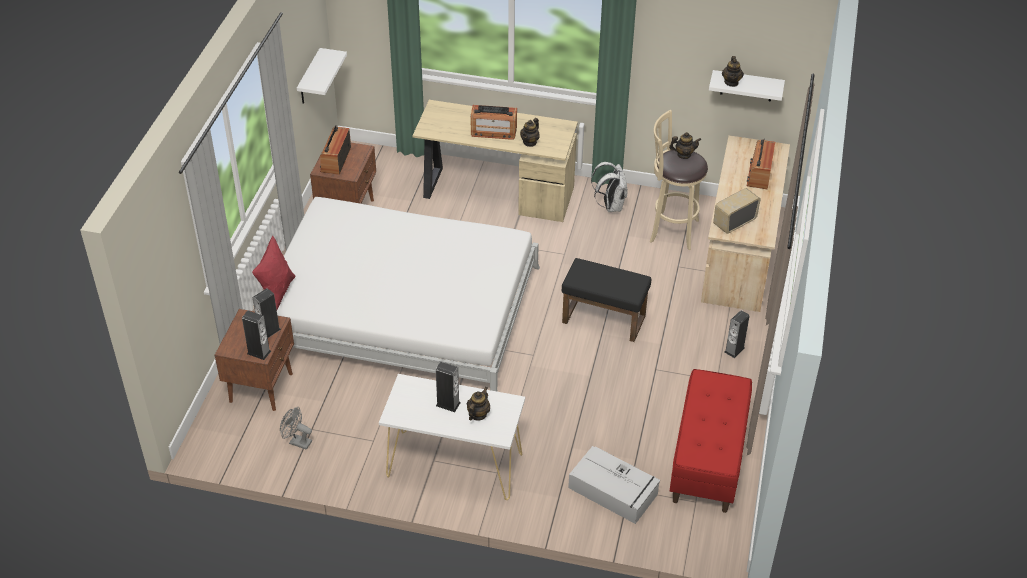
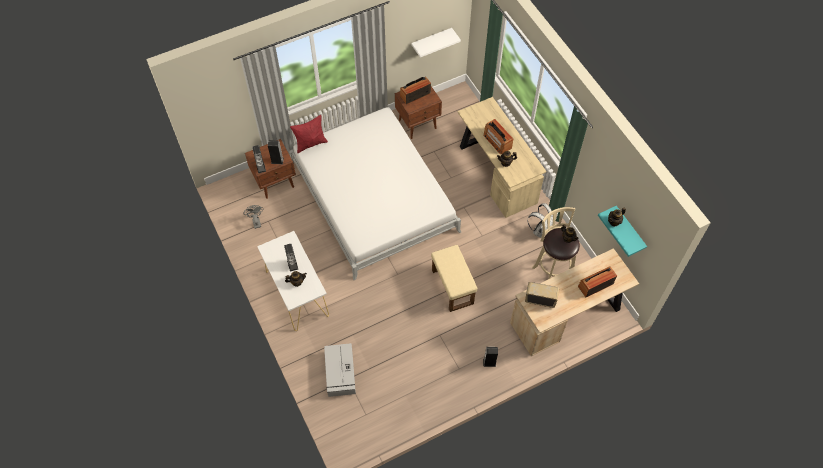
camera: 50 degrees right, 15 degrees up
black ottoman [562,258,651,342] -> beige ottoman [431,245,477,312]
red bench [670,369,752,513] -> none
white shelf [709,70,785,102] -> turquoise shelf [598,206,647,257]

